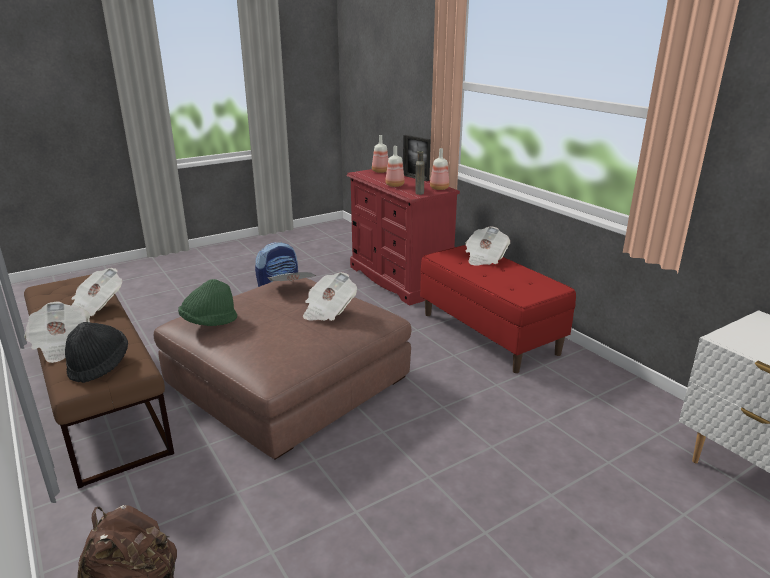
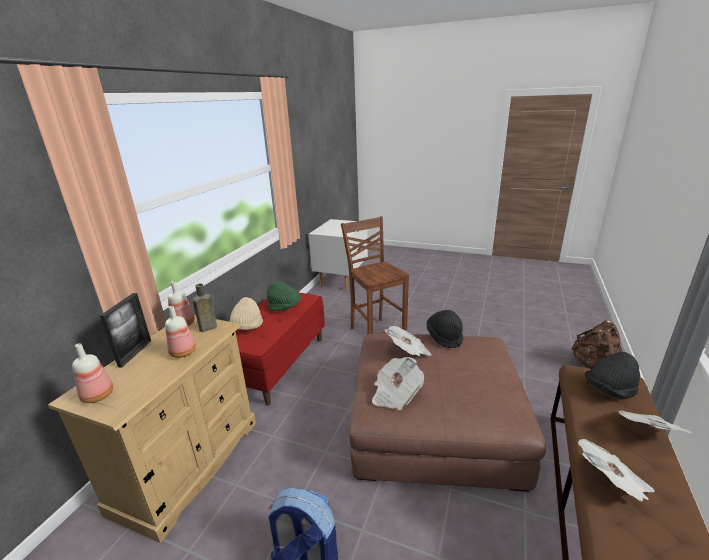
camera: 125 degrees left, 0 degrees up
green hat [178,279,237,326] -> green hat moved to [267,281,302,311]
red dresser [347,169,460,306] -> beige dresser [48,315,256,543]
newspaper [465,226,510,266] -> beige hat [229,297,263,330]
none -> brown chair [341,216,409,334]
none -> black hat [426,310,463,348]

